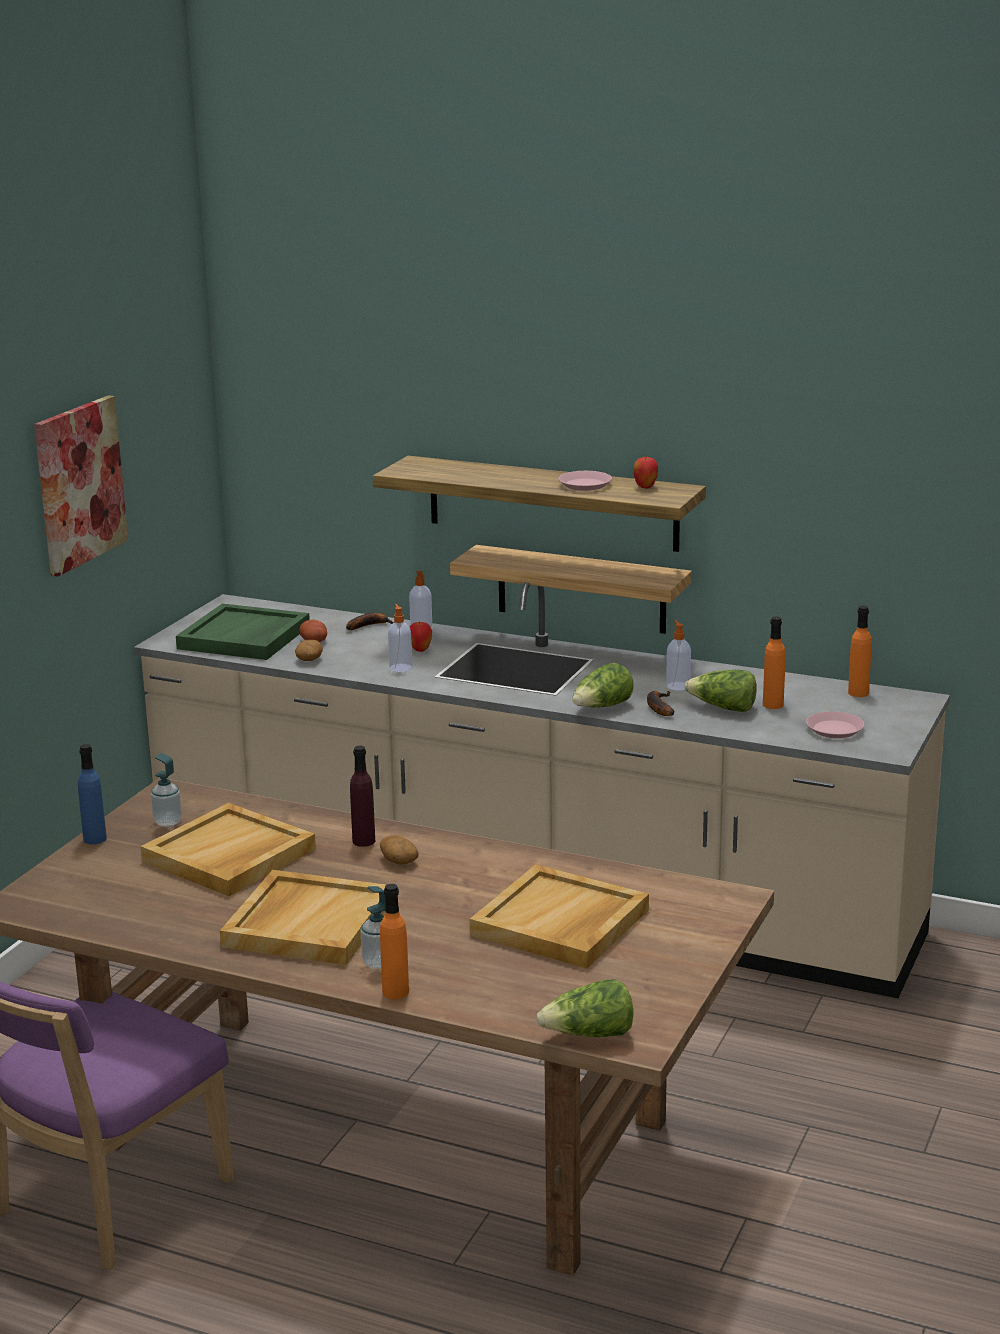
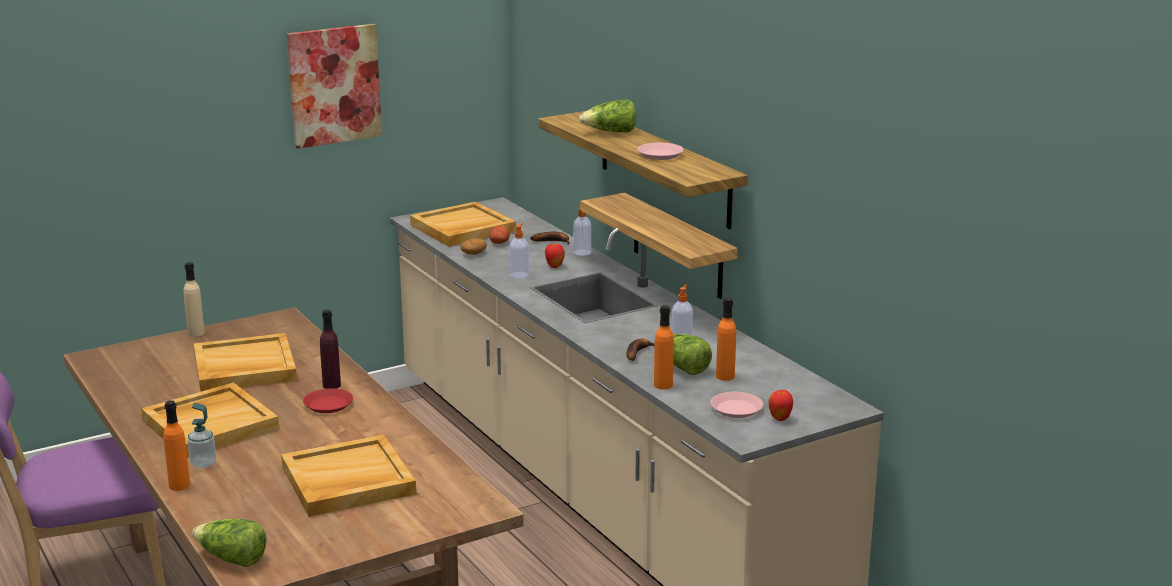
camera: 35 degrees right, 0 degrees up
blue bottle [78,744,107,844] -> beige bottle [183,262,205,337]
soap dispenser [151,753,182,827] -> none
green tray [176,604,310,660] -> beige tray [410,202,516,247]
potato [380,835,419,865] -> red plate [303,388,353,413]
lettuce [572,663,634,708] -> lettuce moved to [579,100,636,132]
apple [633,457,658,489] -> apple moved to [769,390,793,421]
orange bottle [848,606,872,697] -> orange bottle moved to [654,305,674,389]

